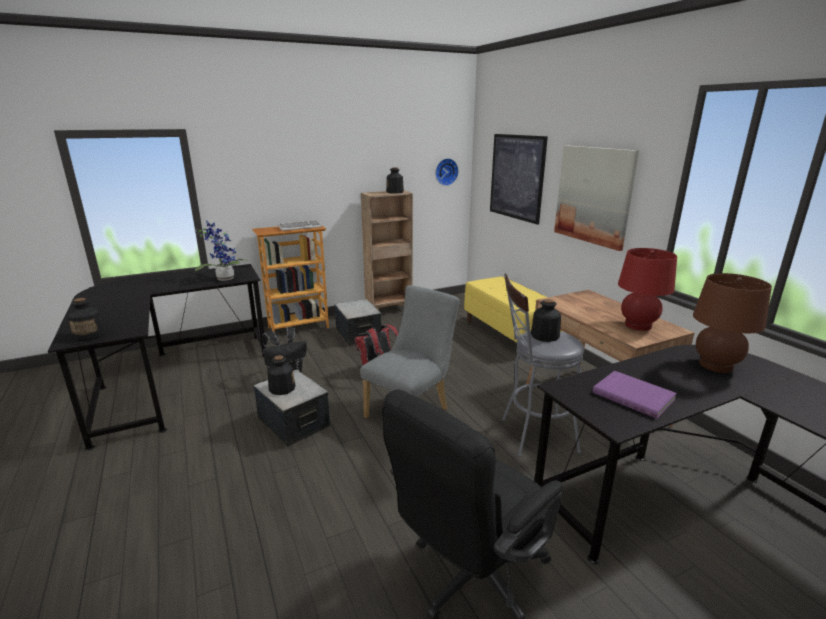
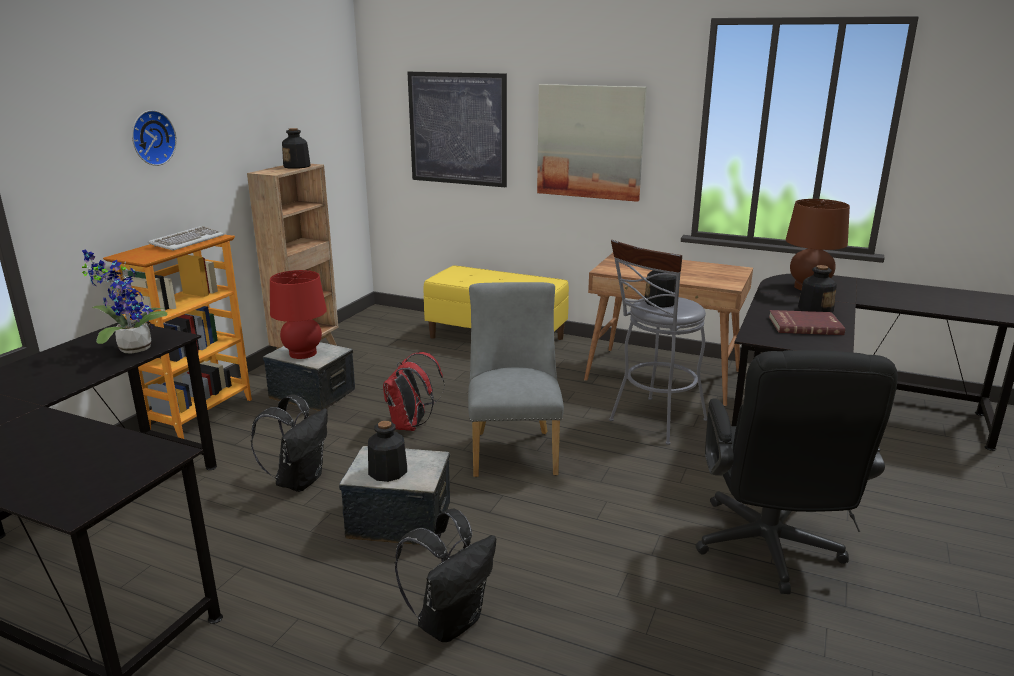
camera: 40 degrees left, 0 degrees up
bottle [68,298,105,341] -> bottle moved to [798,265,837,312]
wall clock [435,158,459,186] -> wall clock moved to [132,110,177,166]
purple book [593,371,677,419] -> red book [769,310,845,335]
red table lamp [618,248,677,331] -> red table lamp moved to [270,270,327,359]
none -> black backpack [395,509,496,642]

